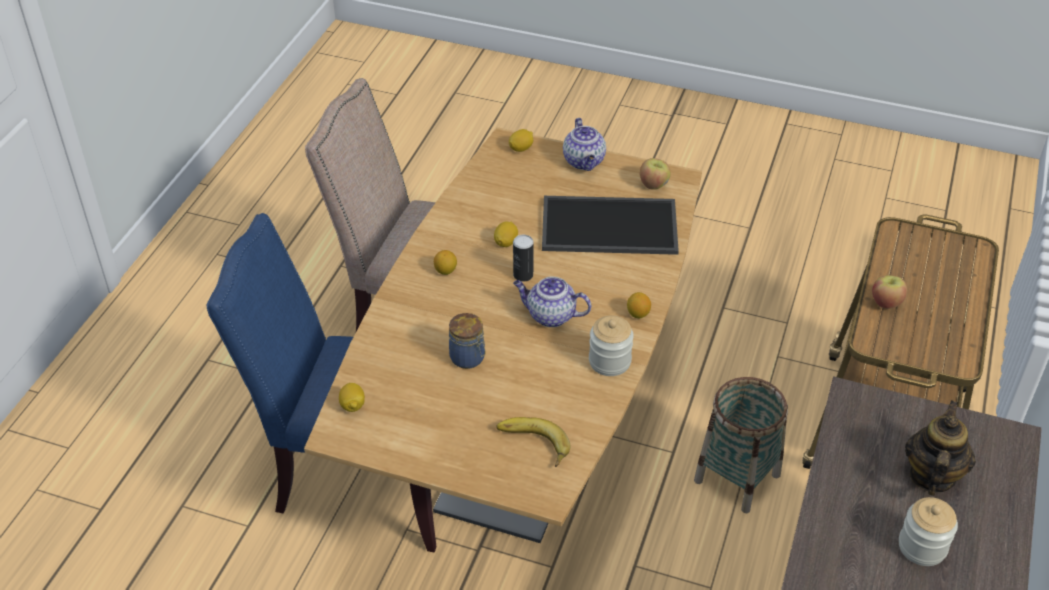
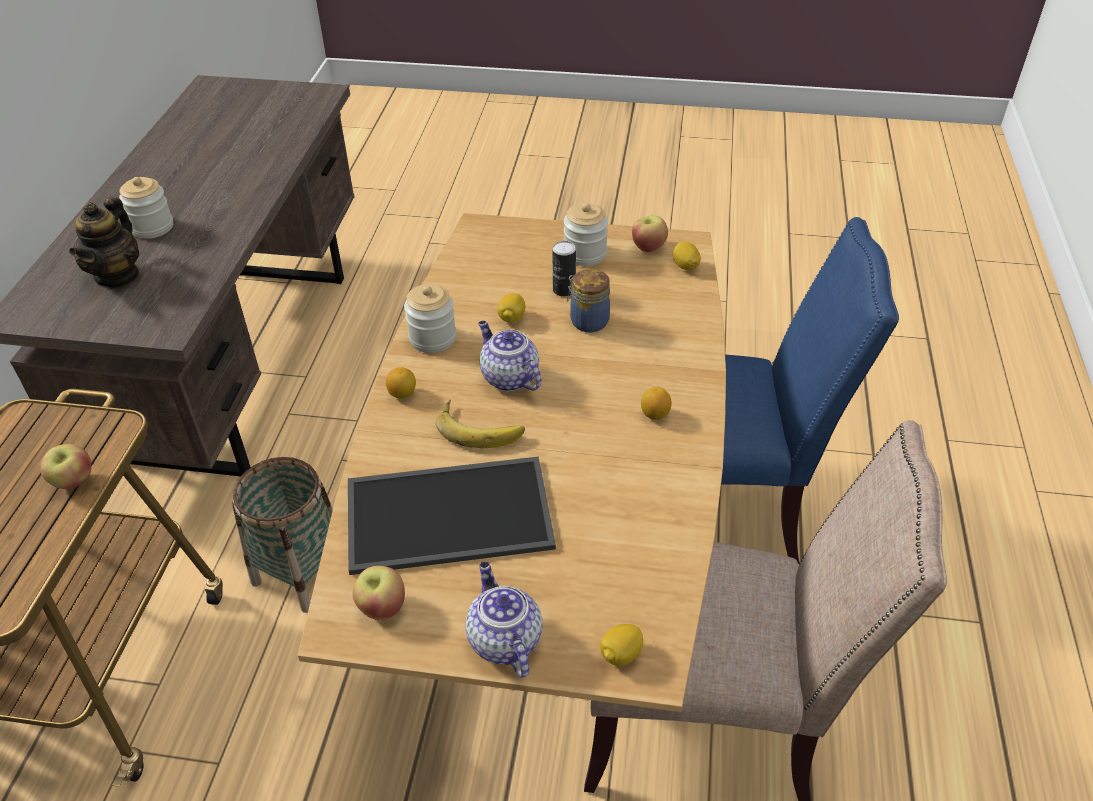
camera: 170 degrees right, 0 degrees up
lemon [494,222,518,247] -> lemon moved to [497,293,525,323]
banana [496,417,570,467] -> banana moved to [436,400,525,449]
can [513,235,534,282] -> can moved to [552,241,576,297]
teapot [513,277,591,327] -> teapot turned 135 degrees counterclockwise [478,321,541,391]
none -> jar [564,202,608,266]
none -> apple [632,215,668,252]

